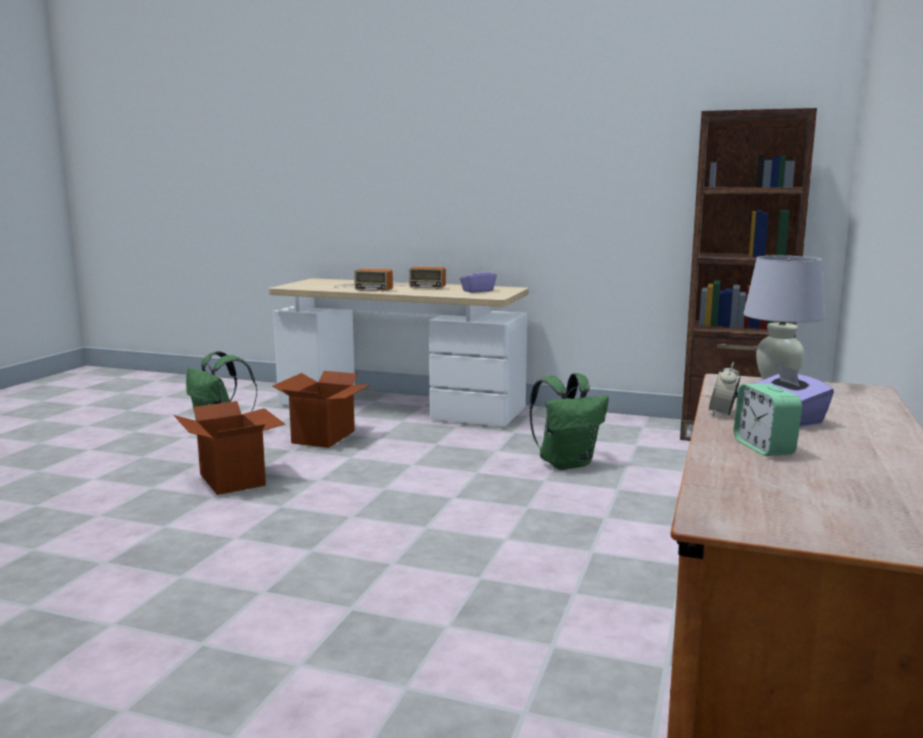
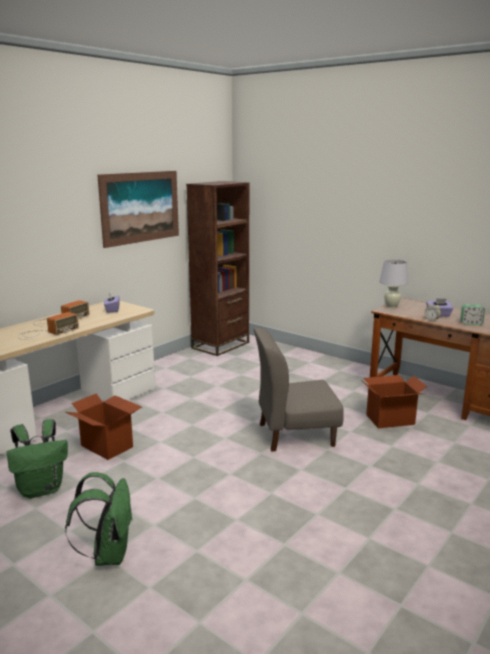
camera: 70 degrees left, 5 degrees up
cardboard box [174,401,285,495] -> cardboard box moved to [361,375,427,428]
green backpack [530,373,609,470] -> green backpack moved to [65,472,133,566]
none -> picture [97,171,179,248]
none -> grey chair [254,328,344,452]

